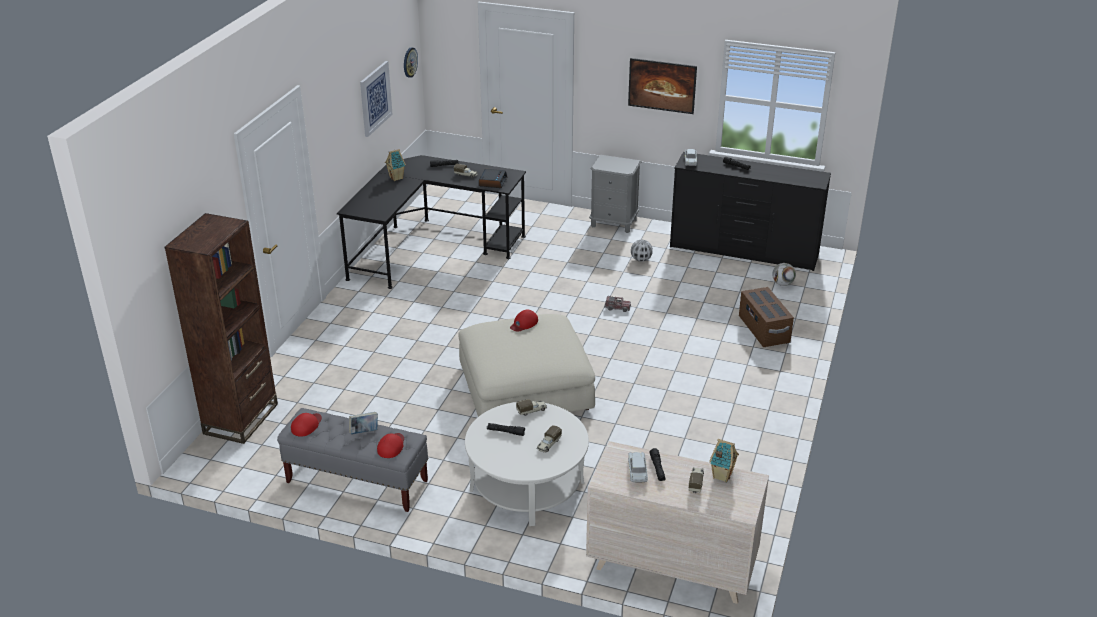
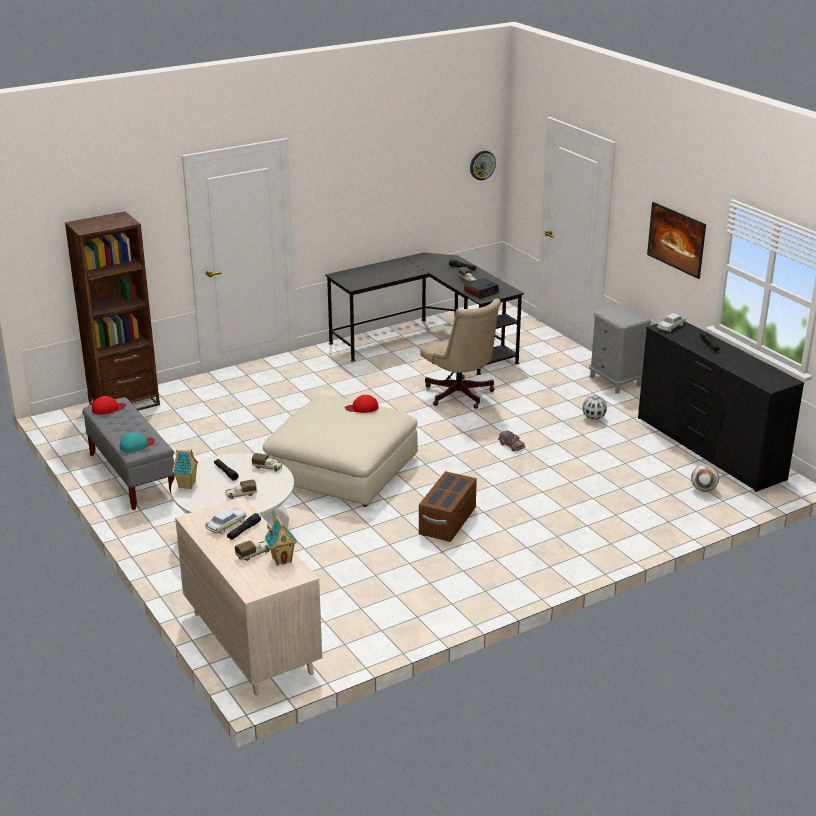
camera: 40 degrees right, 5 degrees down
book [349,412,378,434] -> none
picture [360,61,393,137] -> none
red cap [377,433,404,458] -> turquoise cap [120,432,155,452]
toy house [385,149,406,181] -> toy house moved to [172,449,198,489]
brown storage box [739,287,794,347] -> brown storage box moved to [419,471,477,542]
none -> beige office chair [420,299,501,409]

